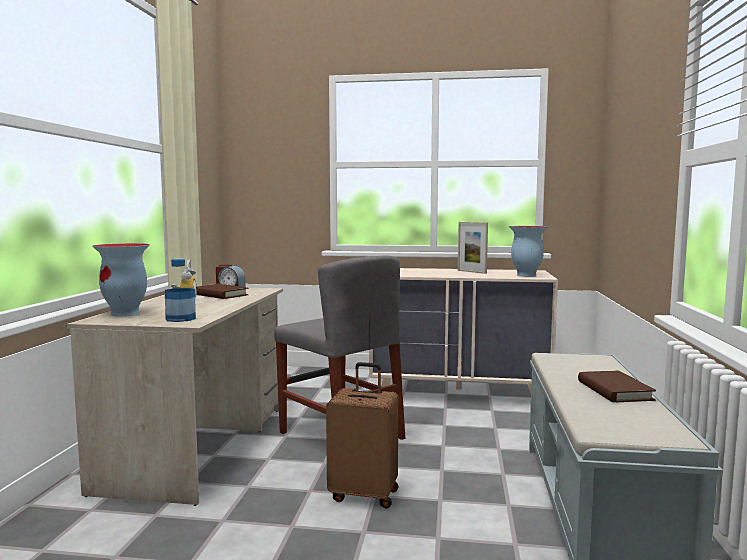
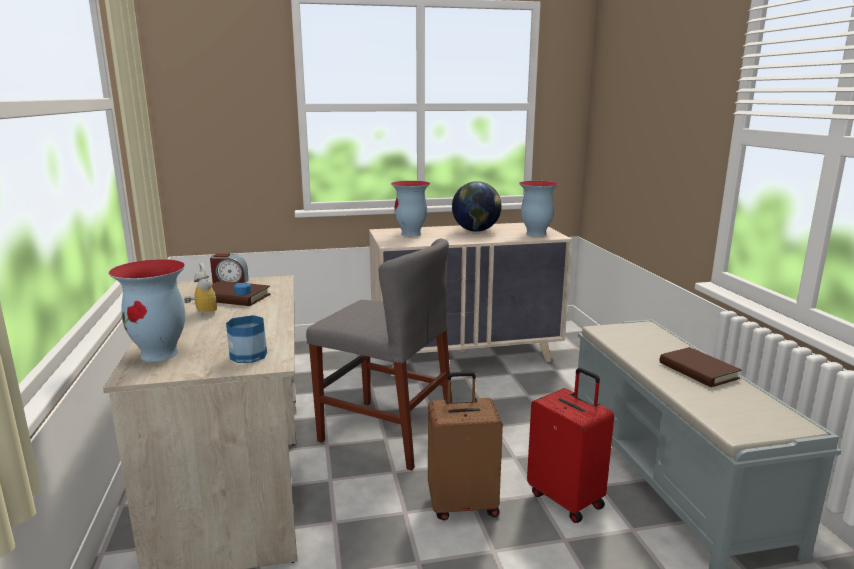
camera: 20 degrees left, 10 degrees up
picture frame [458,222,488,274] -> globe [452,181,502,232]
none -> vase [391,181,430,236]
none -> red suitcase [527,368,614,523]

